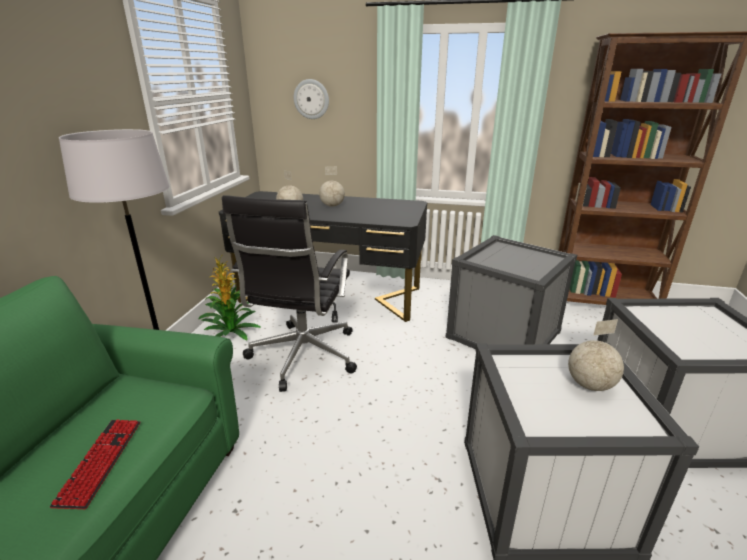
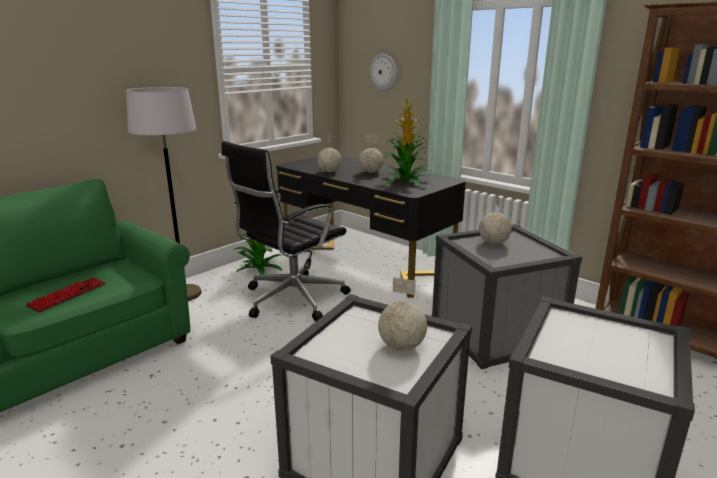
camera: 30 degrees right, 5 degrees down
none -> potted plant [382,98,433,185]
none -> globe [479,195,512,244]

